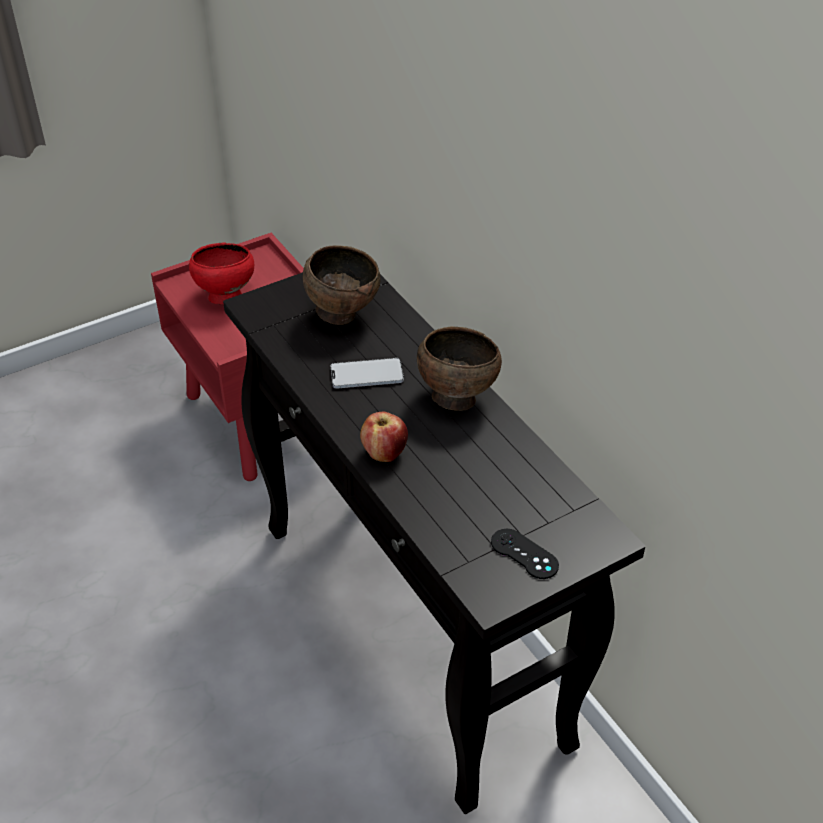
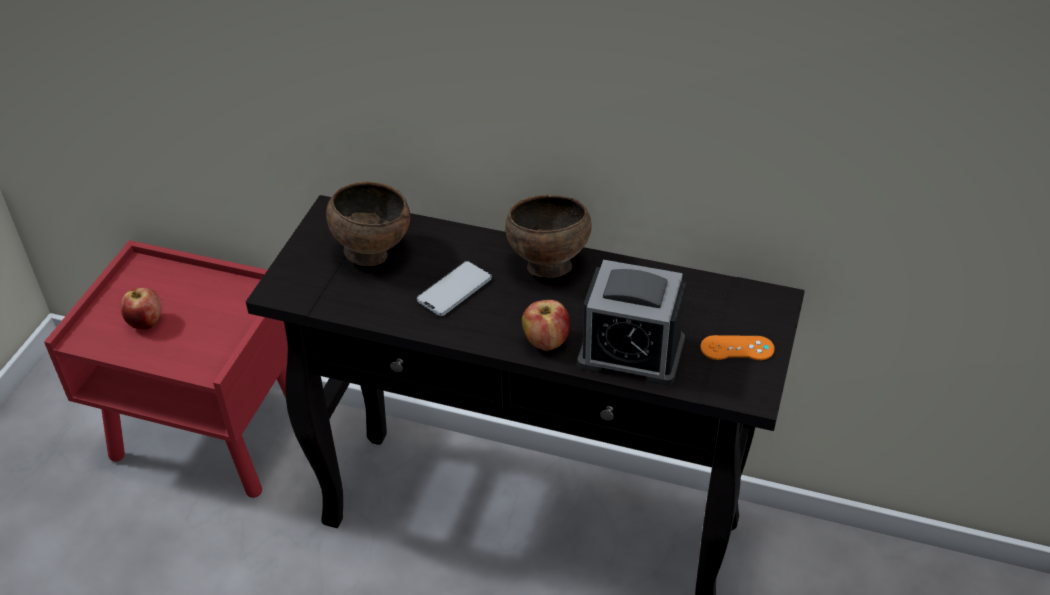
camera: 40 degrees left, 0 degrees up
red bowl [189,242,254,305] -> apple [120,288,162,330]
black game controller [491,529,559,579] -> orange game controller [700,335,775,360]
none -> alarm clock [577,260,686,386]

